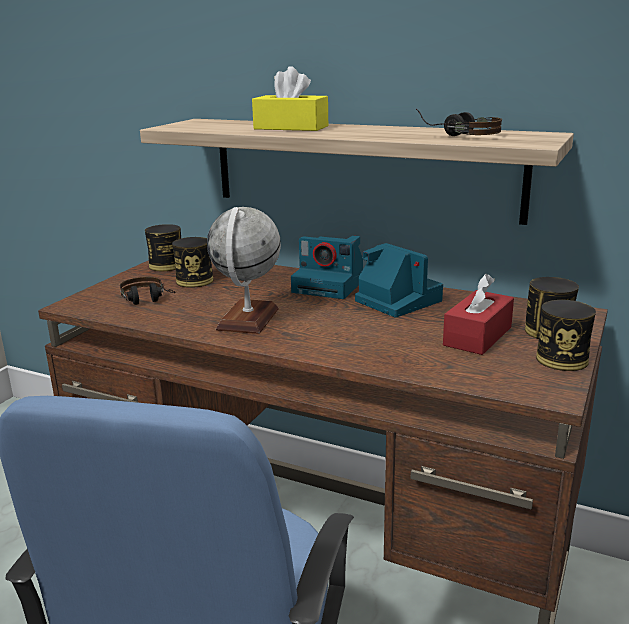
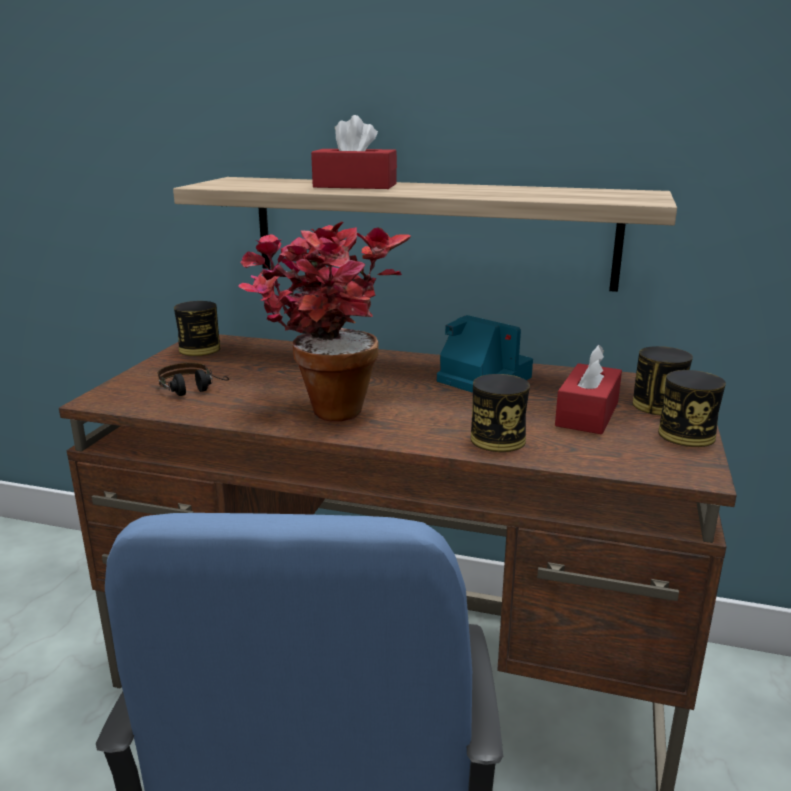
camera: 10 degrees left, 0 degrees up
can [172,237,213,288] -> can moved to [471,374,530,452]
globe [207,207,281,334] -> potted plant [238,222,411,422]
yellow tissue box [252,66,328,131] -> red tissue box [311,115,397,189]
camera [291,236,363,299] -> none
headphones [416,109,502,136] -> none

